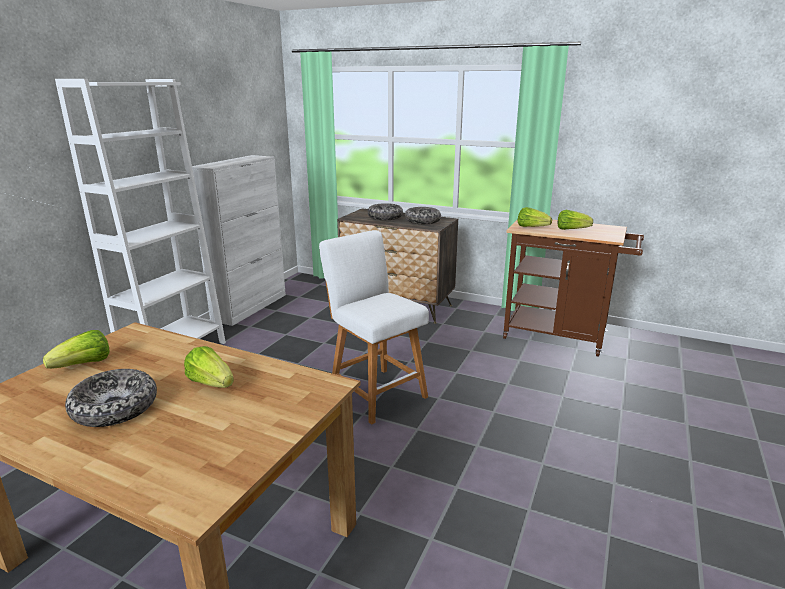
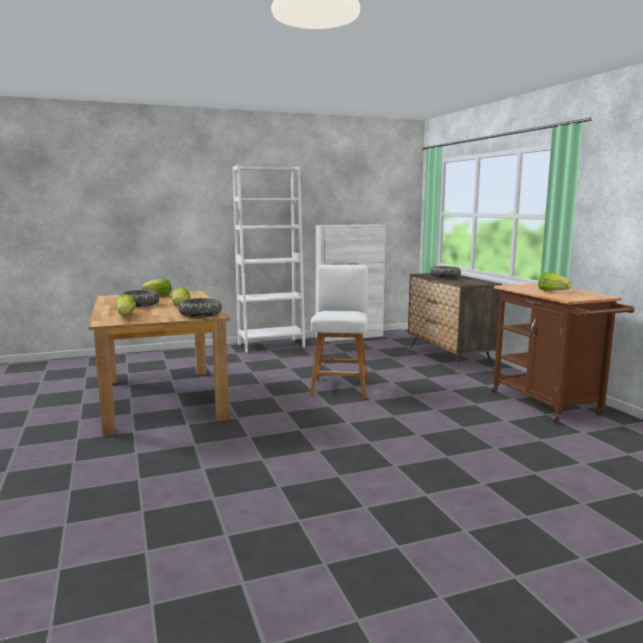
camera: 45 degrees right, 10 degrees down
bowl [405,207,441,224] -> bowl moved to [178,298,222,317]
lettuce [518,207,552,227] -> lettuce moved to [116,294,136,315]

